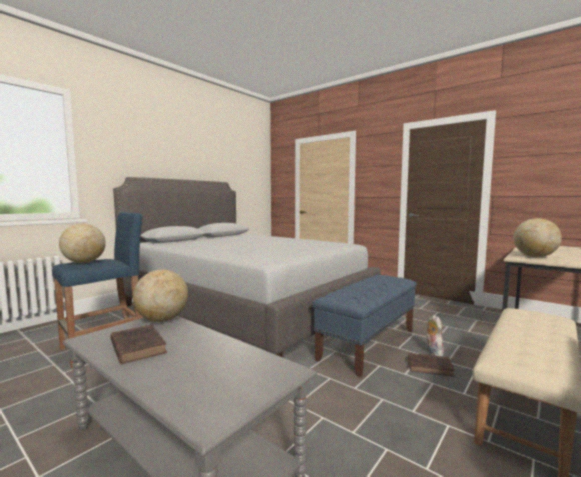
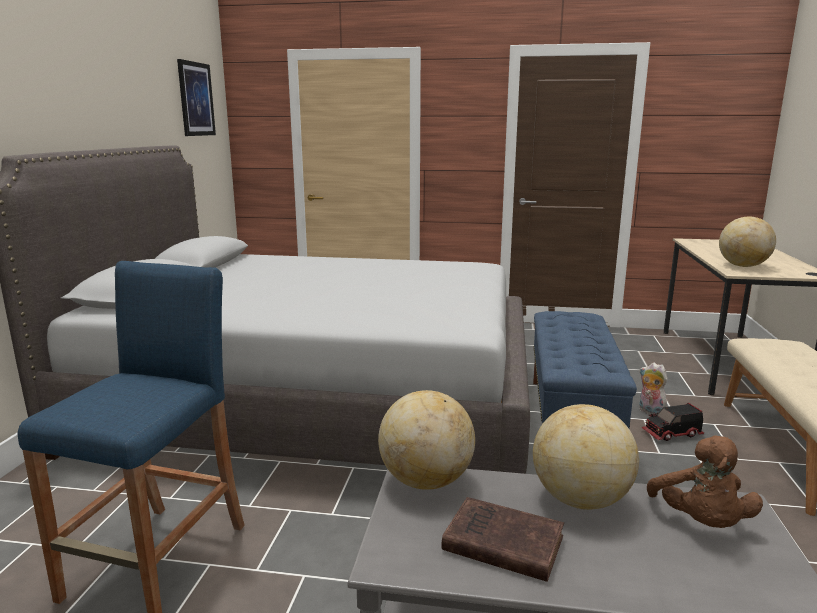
camera: 30 degrees left, 10 degrees up
globe [59,224,106,263] -> globe moved to [533,404,639,510]
brown book [408,353,455,377] -> toy truck [641,403,704,441]
none -> picture [177,59,216,136]
none -> brown plush toy [647,435,763,528]

